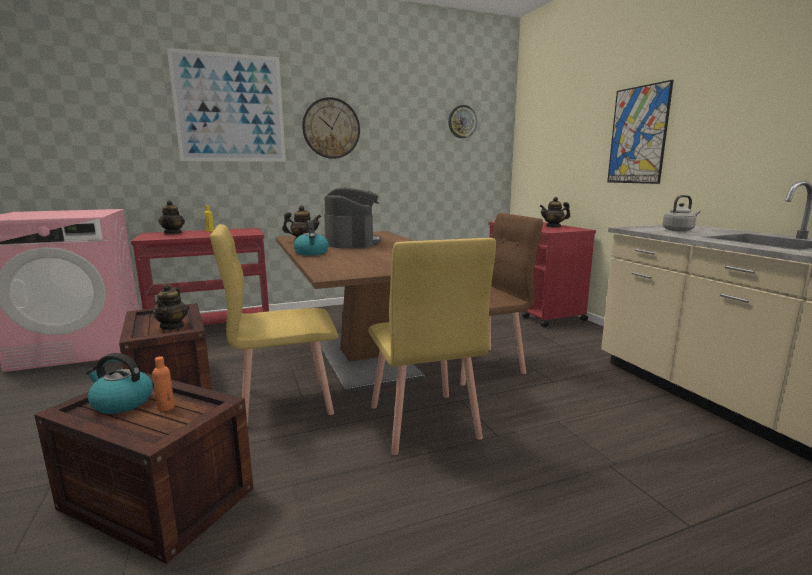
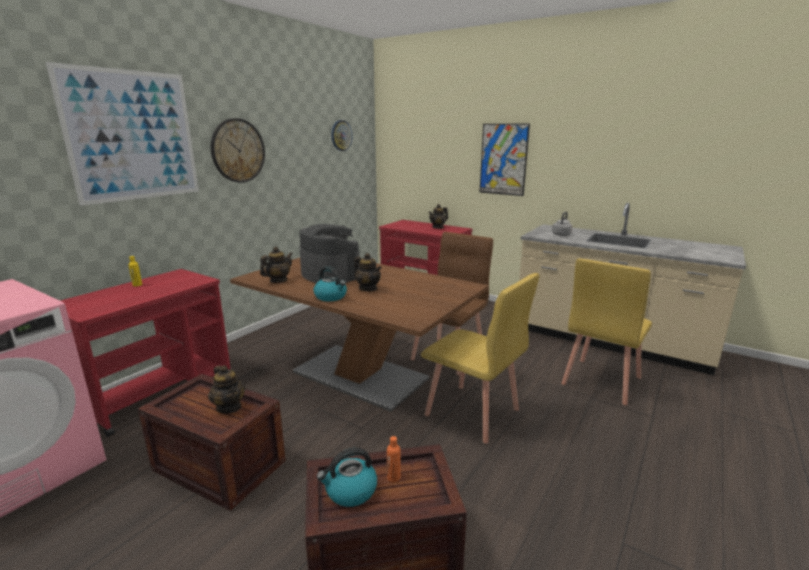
camera: 35 degrees left, 5 degrees up
teapot [158,200,185,234] -> teapot moved to [354,253,381,291]
yellow chair [210,224,338,427] -> yellow chair moved to [561,259,652,405]

